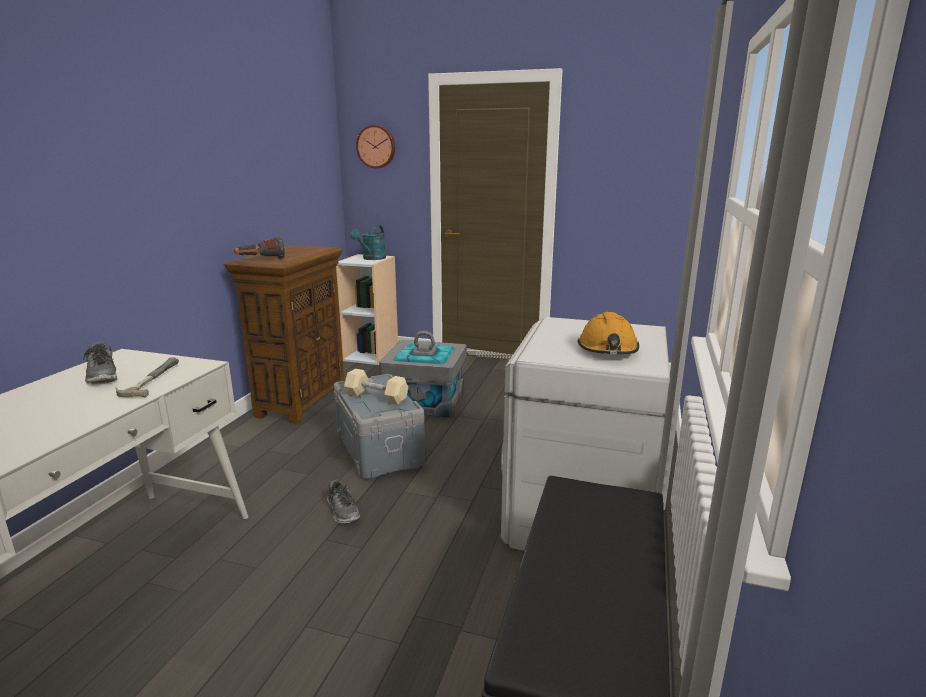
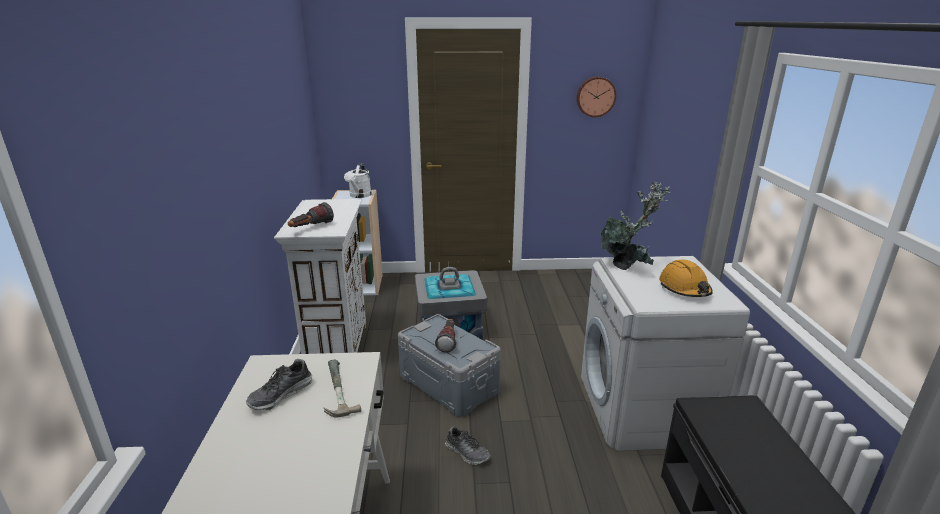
camera: 20 degrees left, 5 degrees up
shoe [83,342,117,385] -> shoe turned 90 degrees clockwise [246,359,313,410]
brown cabinet [223,245,344,424] -> white cabinet [274,199,366,354]
beige dumbbell [344,369,408,405] -> flashlight [435,319,457,353]
turquoise watering can [350,225,386,260] -> white watering can [344,163,372,198]
wall clock [356,125,395,168] -> wall clock moved to [577,77,616,117]
none -> potted plant [600,181,671,270]

